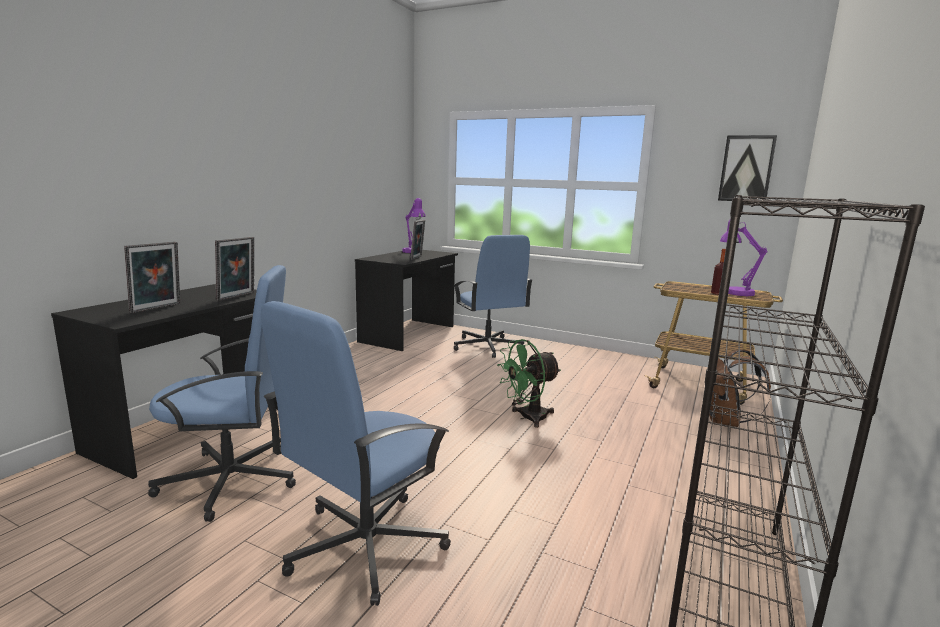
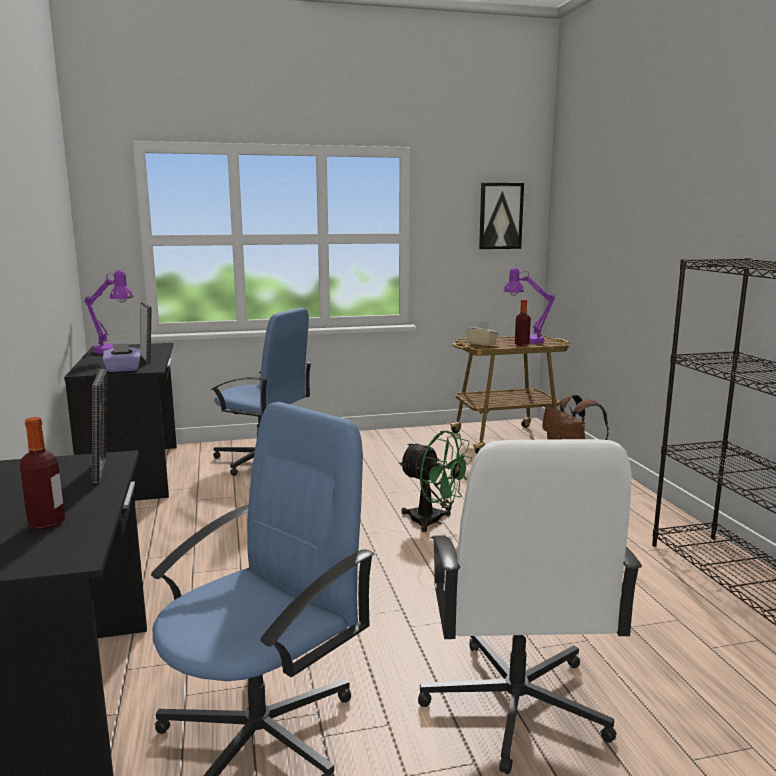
camera: 40 degrees left, 0 degrees up
picture frame [124,242,180,313] -> bottle [19,417,65,529]
blue office chair [261,301,451,606] -> white office chair [418,439,642,774]
green fan [497,339,561,428] -> green fan turned 75 degrees counterclockwise [399,431,473,532]
none -> purple tissue box [103,343,141,372]
none -> beige tissue box [466,321,499,346]

